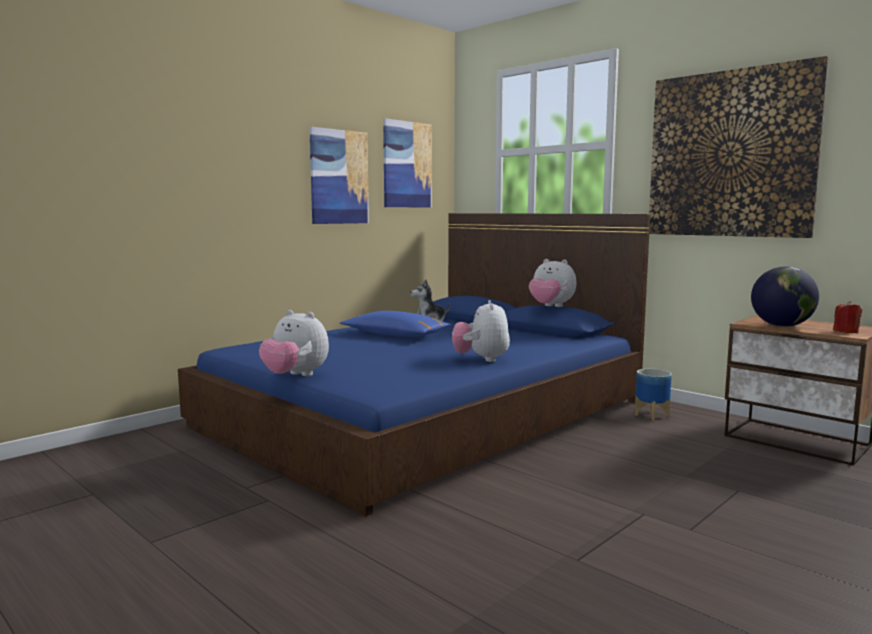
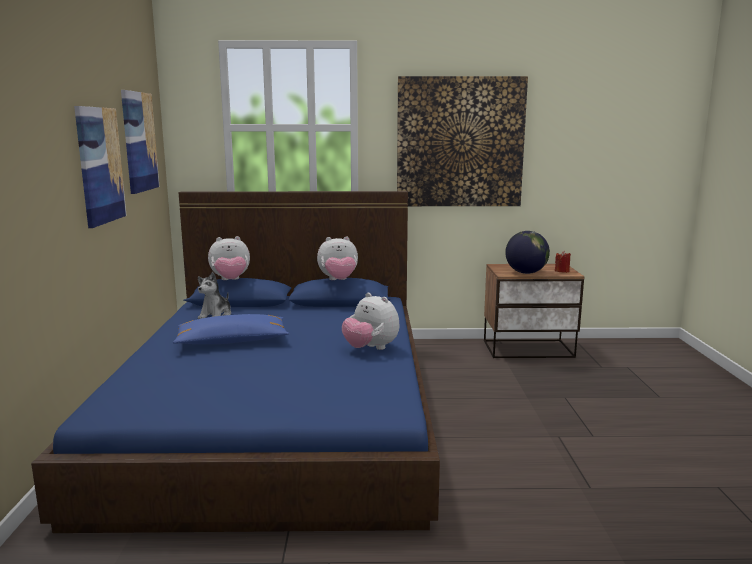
camera: 45 degrees left, 5 degrees up
plush toy [259,310,329,376] -> plush toy moved to [208,236,250,280]
planter [635,369,672,421] -> none

